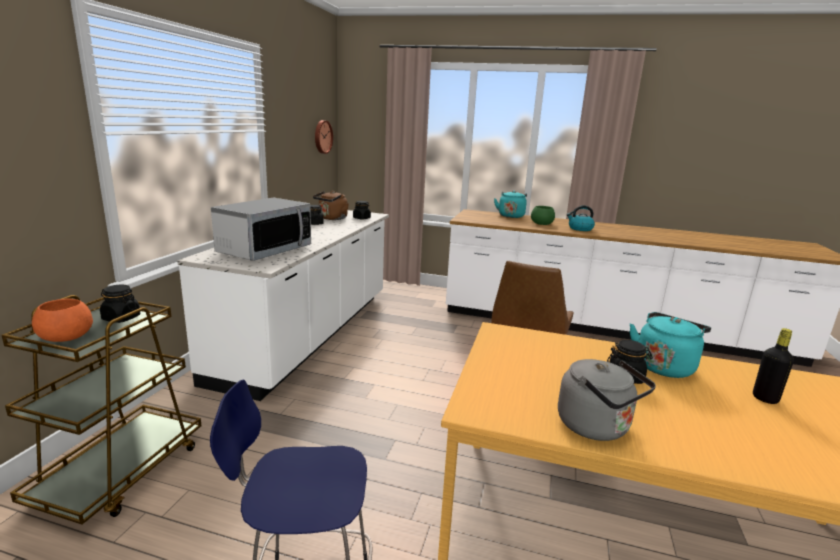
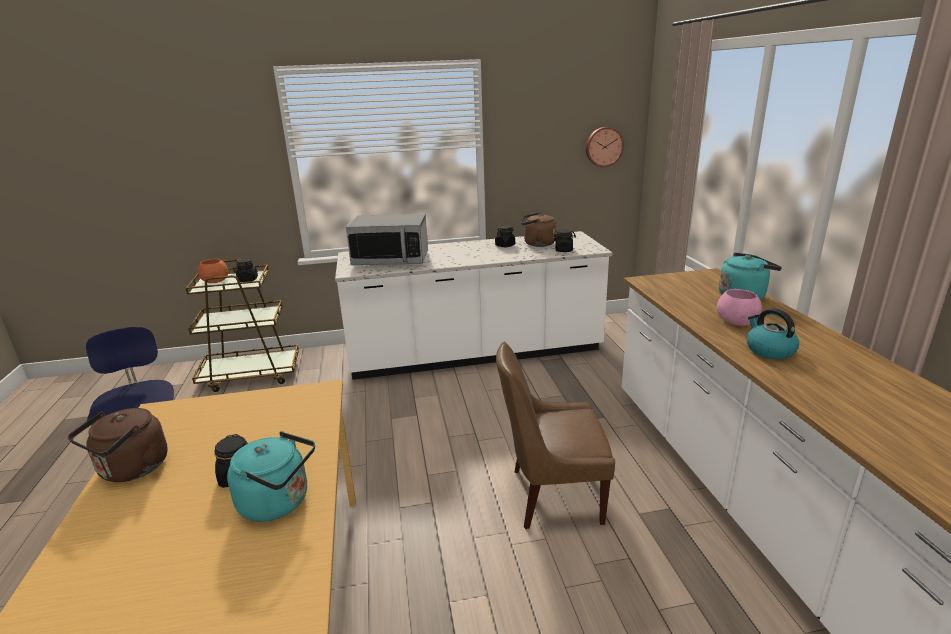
camera: 65 degrees right, 5 degrees up
green bowl [531,206,555,225] -> pink bowl [717,289,762,326]
grey kettle [558,359,656,441] -> brown kettle [68,408,167,482]
black bottle [753,328,794,404] -> none

